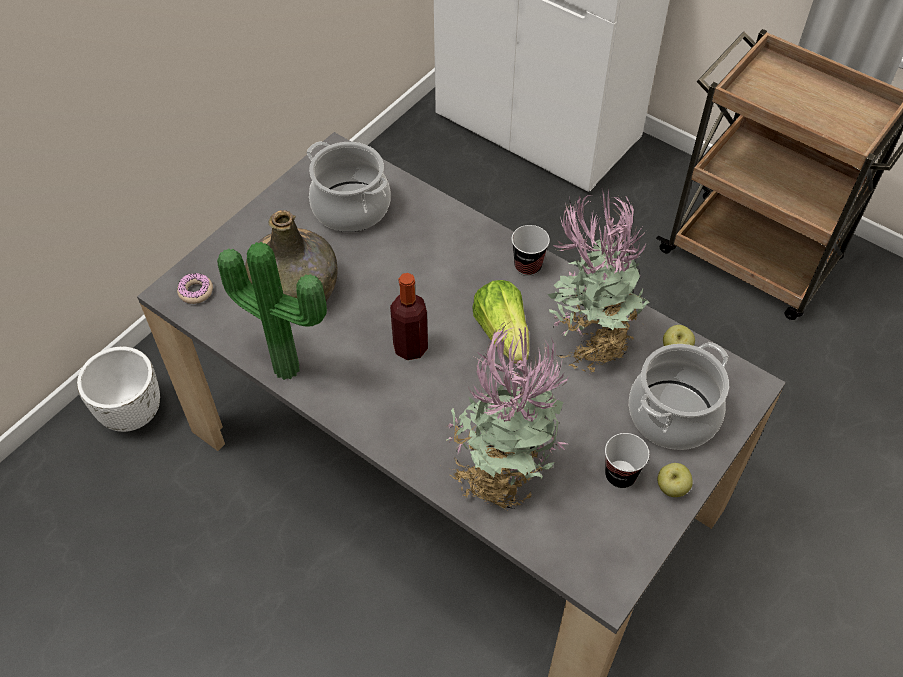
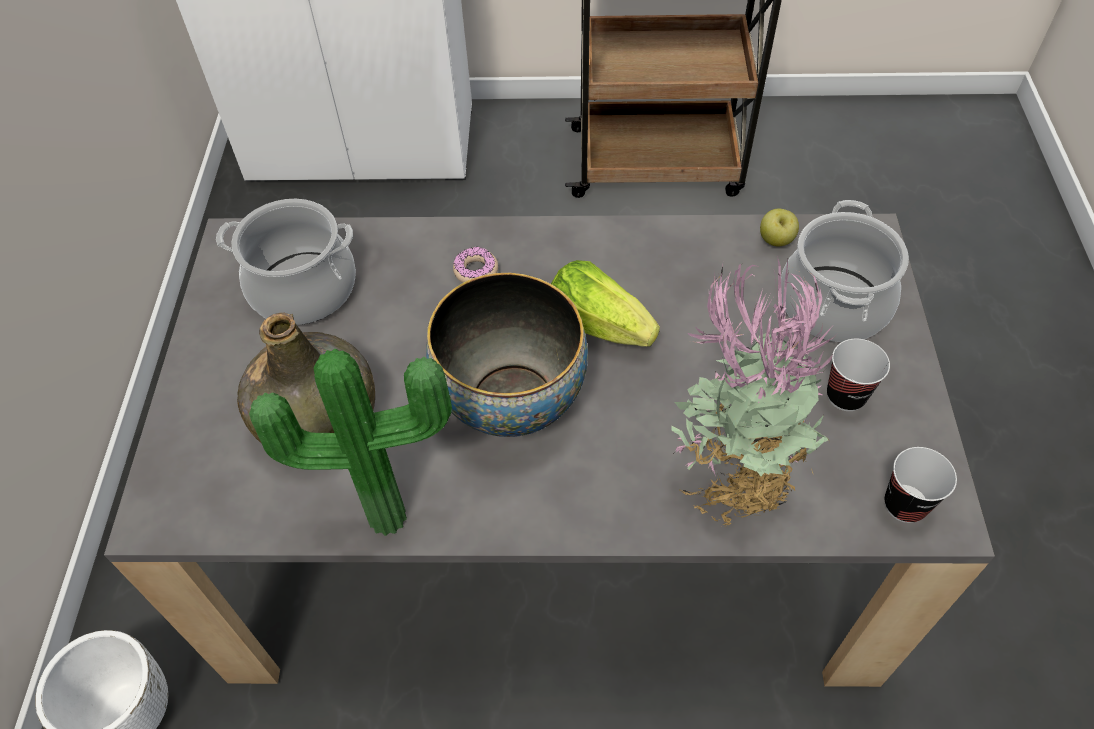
camera: 35 degrees left, 0 degrees up
donut [177,273,213,304] -> donut moved to [453,247,498,283]
bottle [390,273,428,360] -> bowl [426,273,588,437]
cup [512,225,550,276] -> cup moved to [885,447,957,523]
potted plant [547,188,650,374] -> none
apple [658,463,693,497] -> none

